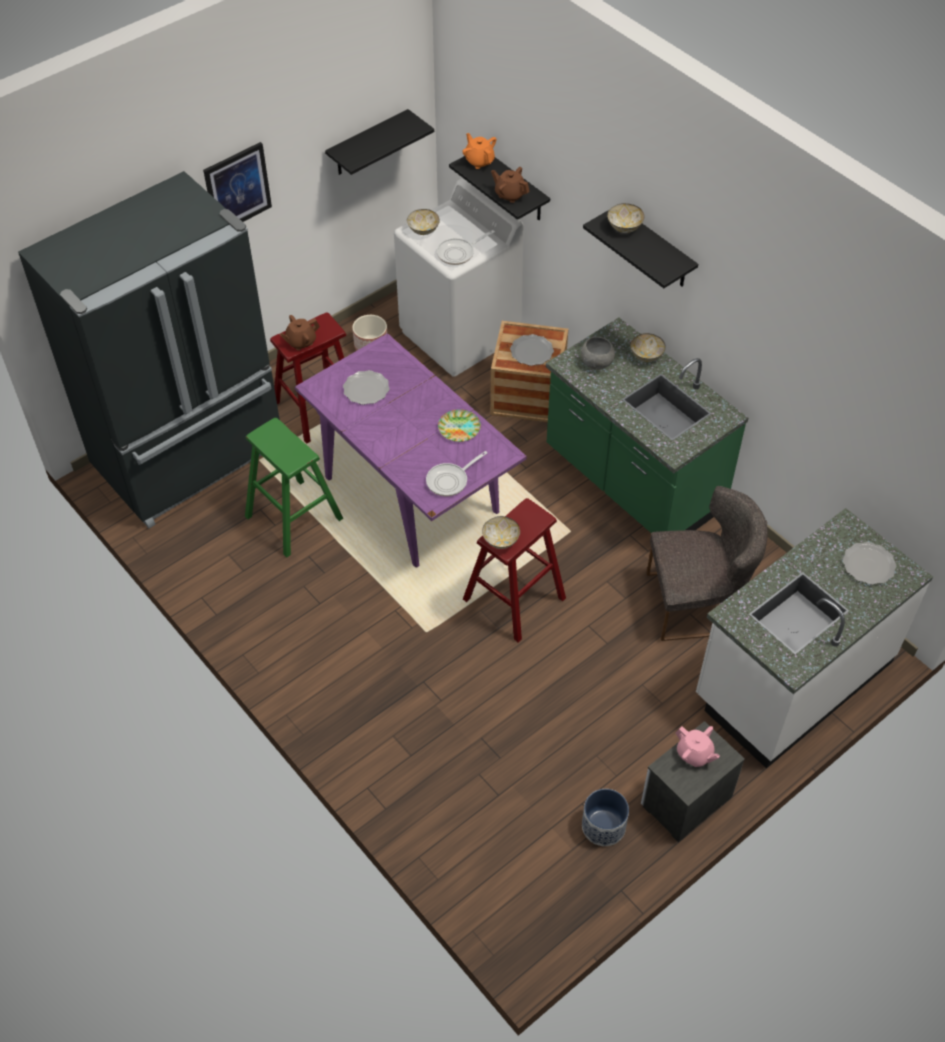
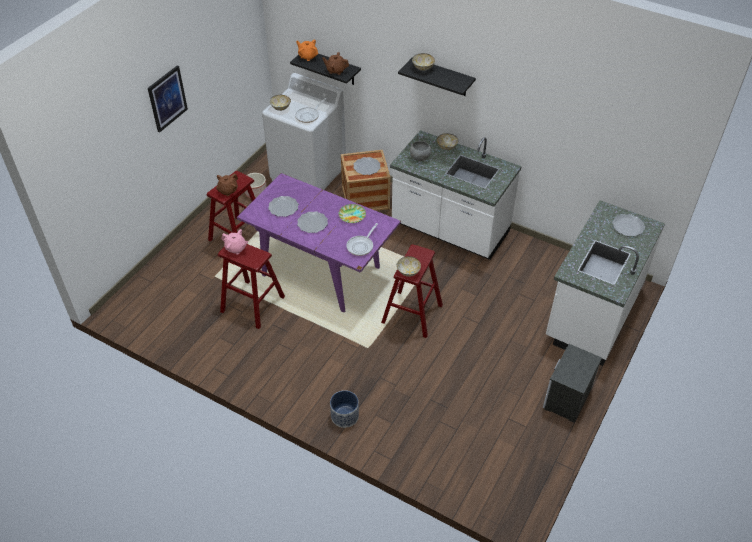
camera: 20 degrees left, 5 degrees down
black fridge [18,171,280,528] -> none
green stool [245,418,343,558] -> red stool [218,244,285,329]
black shelf [325,109,434,175] -> none
green counter [546,317,748,533] -> white counter [390,130,522,260]
planter [582,789,629,846] -> planter moved to [330,390,359,428]
grey chair [646,486,768,641] -> none
pink teapot [675,726,720,767] -> pink teapot moved to [221,229,248,255]
none -> plate [297,212,328,233]

